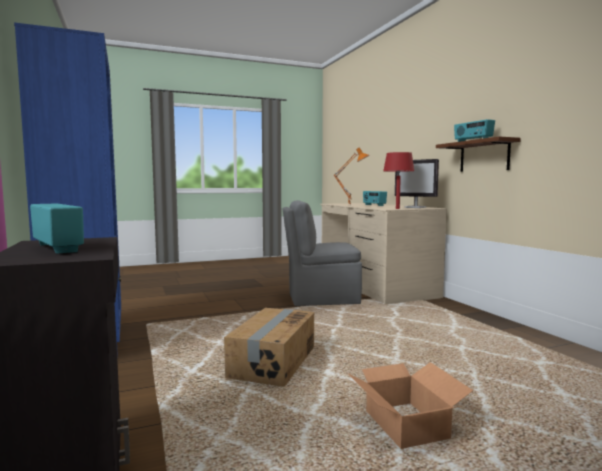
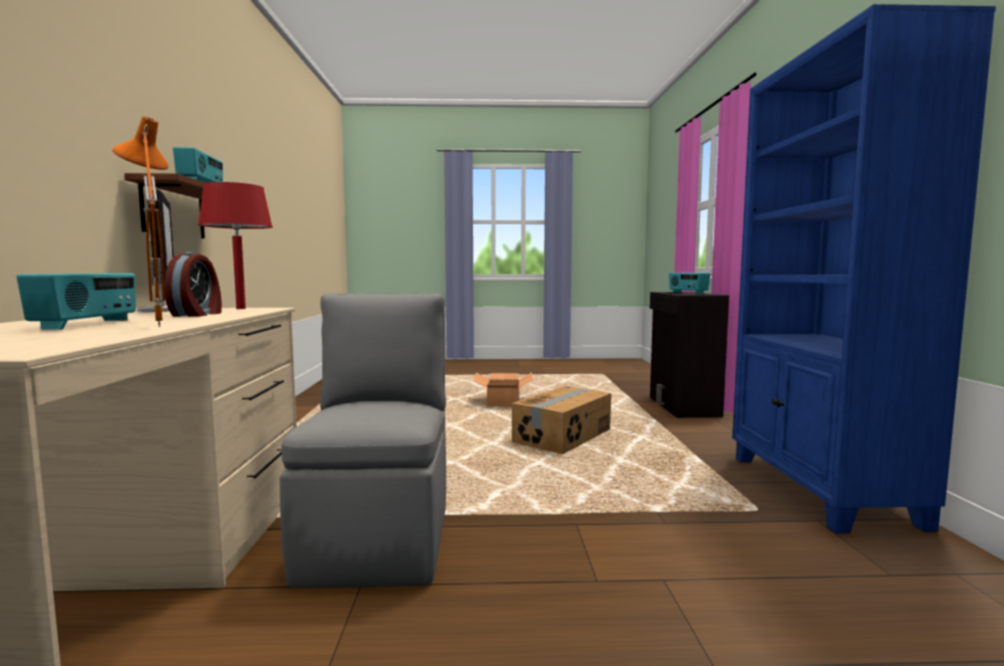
camera: 160 degrees left, 0 degrees up
grey chair [283,200,362,306] -> grey chair turned 105 degrees counterclockwise [280,293,446,588]
none -> alarm clock [164,252,222,317]

